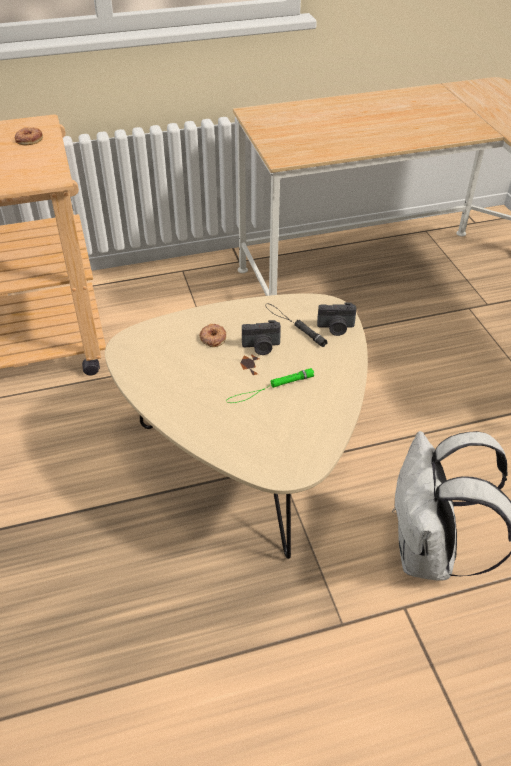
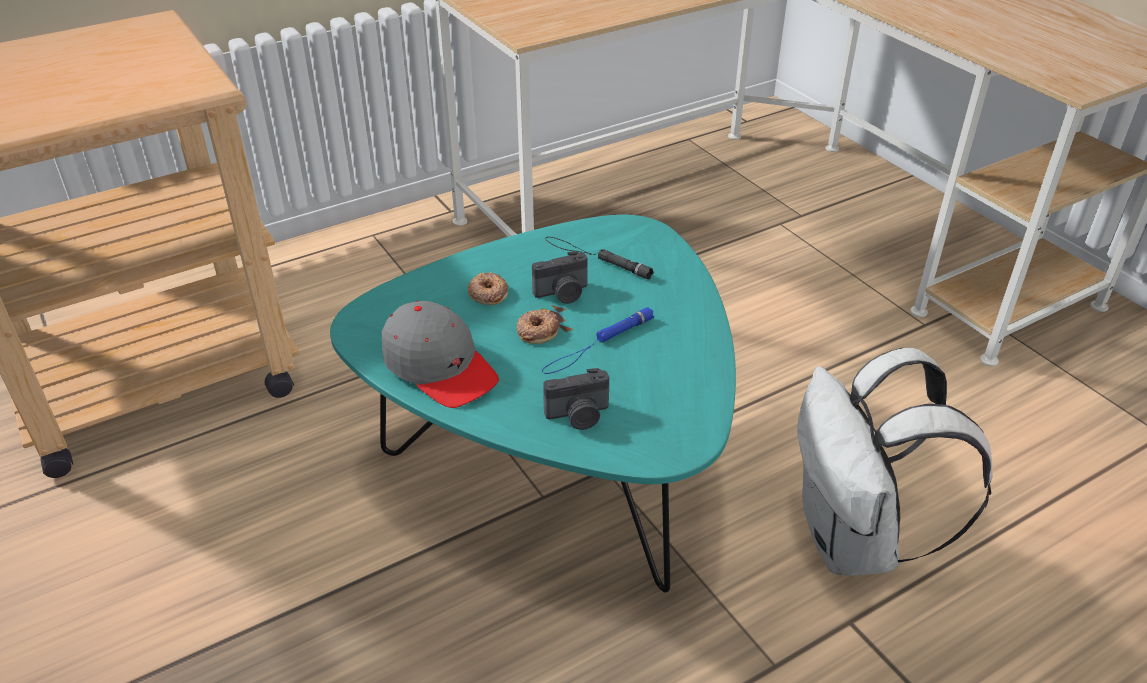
camera: 15 degrees left, 5 degrees down
donut [15,127,43,145] -> donut moved to [516,309,559,344]
beige coffee table [105,293,368,559] -> turquoise coffee table [330,214,736,592]
green flashlight [226,368,314,403] -> blue flashlight [542,307,654,374]
camera [317,302,356,336] -> camera moved to [543,368,609,430]
none -> grey cap [382,301,499,408]

